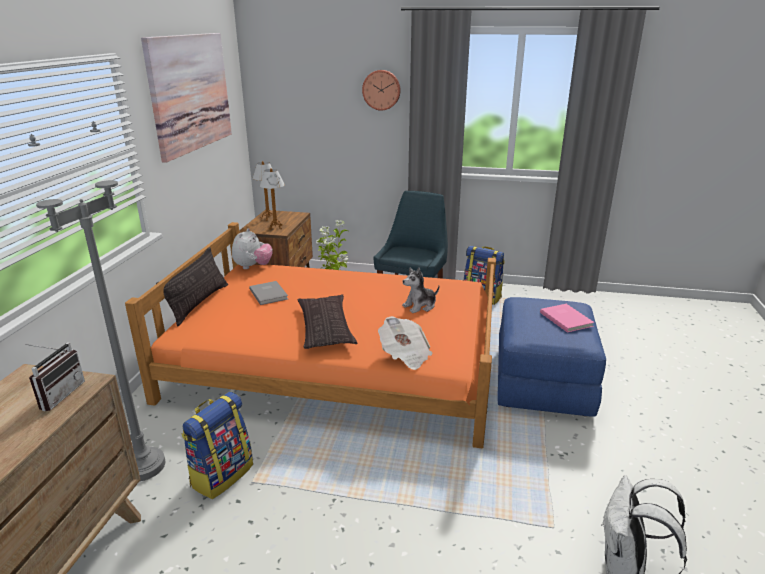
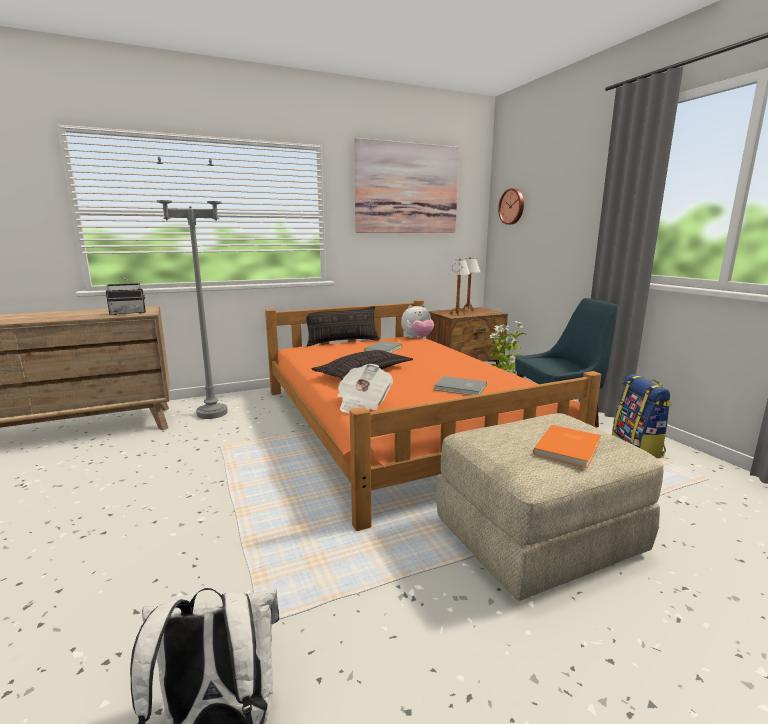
camera: 55 degrees right, 10 degrees down
backpack [181,392,253,499] -> none
wall clock [362,70,401,111] -> wall clock moved to [498,189,524,225]
plush toy [402,267,439,313] -> grey book [434,376,487,395]
blue ottoman [498,297,606,417] -> beige ottoman [436,413,663,601]
pink book [540,304,594,332] -> orange book [533,425,601,468]

